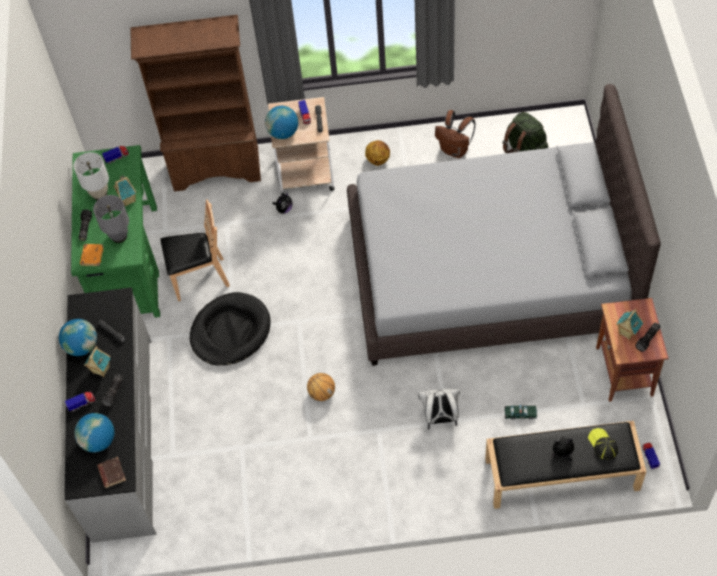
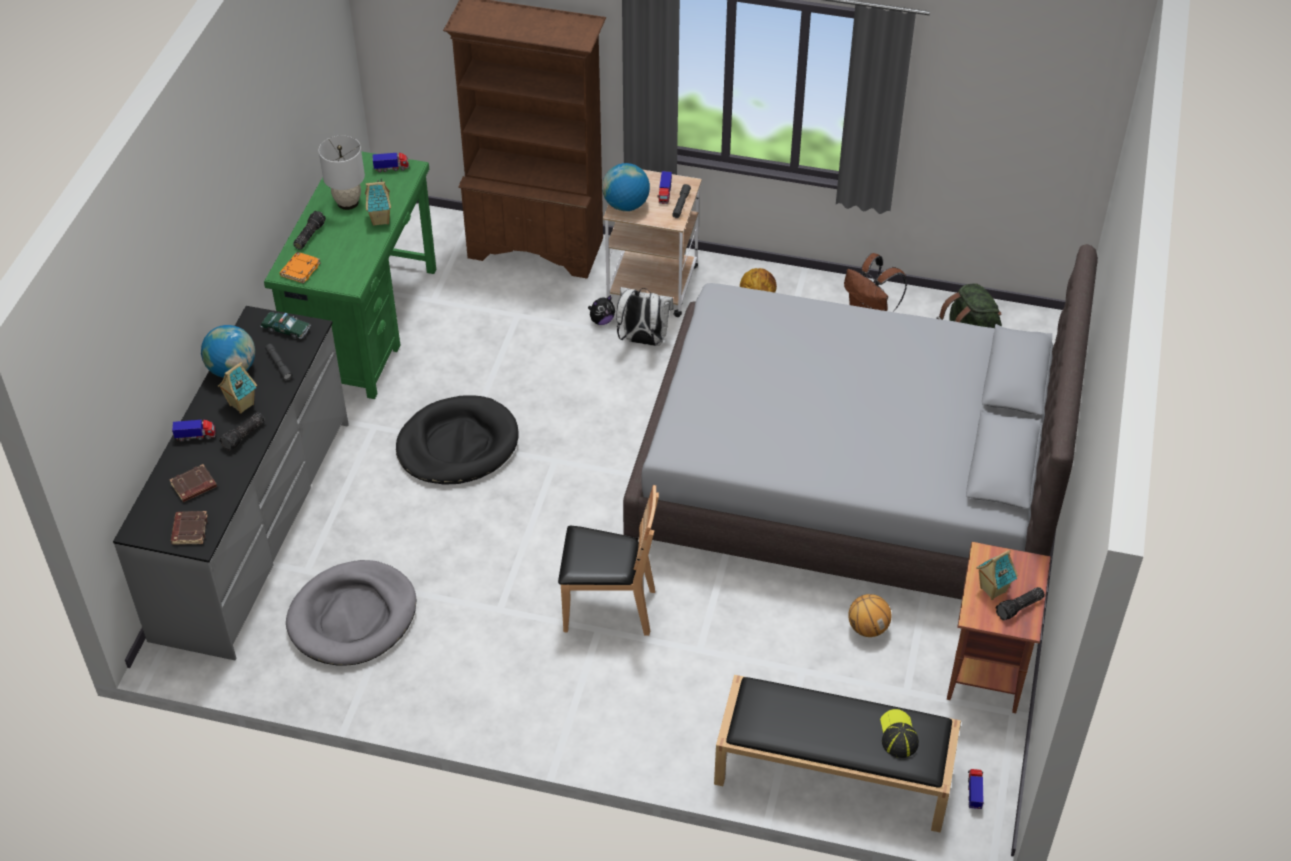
camera: 15 degrees right, 10 degrees down
globe [74,413,115,452] -> brown book [170,464,217,502]
grey table lamp [93,195,129,243] -> none
brown chair [160,199,230,301] -> brown chair moved to [558,485,659,636]
basketball [307,373,335,401] -> basketball moved to [848,594,892,637]
white backpack [418,389,460,429] -> white backpack moved to [616,287,674,346]
toy car [504,404,537,420] -> toy car moved to [261,312,311,339]
plush toy [553,437,574,462] -> none
none -> grey dog bed [286,560,416,665]

